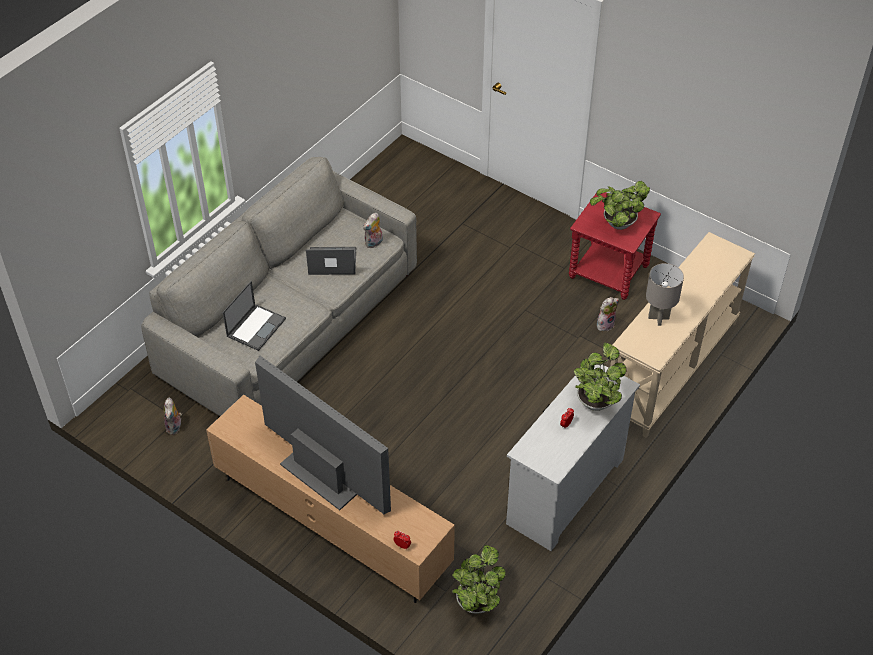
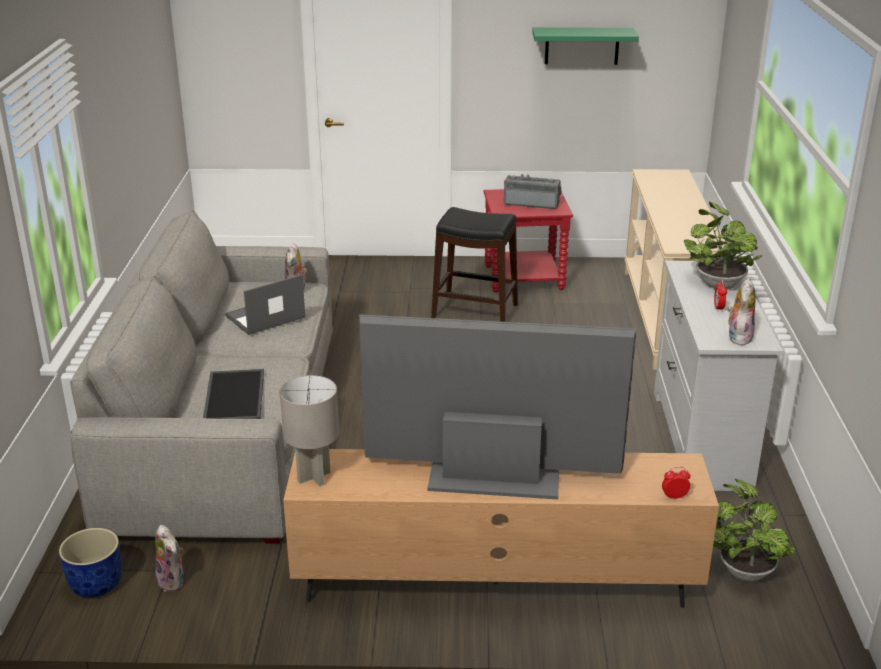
camera: 35 degrees left, 20 degrees down
laptop [223,281,286,351] -> tray [203,369,264,419]
potted plant [590,181,650,230] -> radio [504,174,562,209]
plush toy [597,297,619,331] -> plush toy moved to [727,278,756,345]
grey table lamp [646,263,684,326] -> grey table lamp moved to [279,375,339,486]
none -> blue planter [59,528,122,598]
none -> black stool [431,207,518,322]
none -> green shelf [532,27,639,65]

